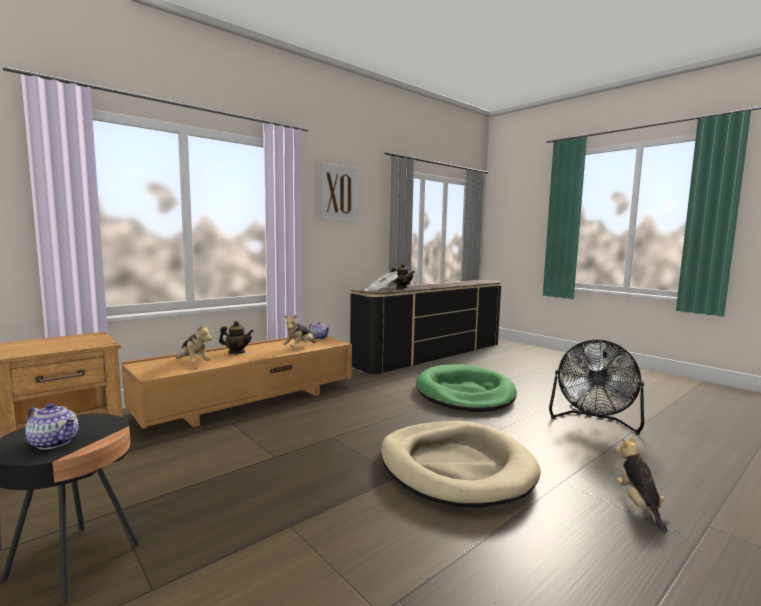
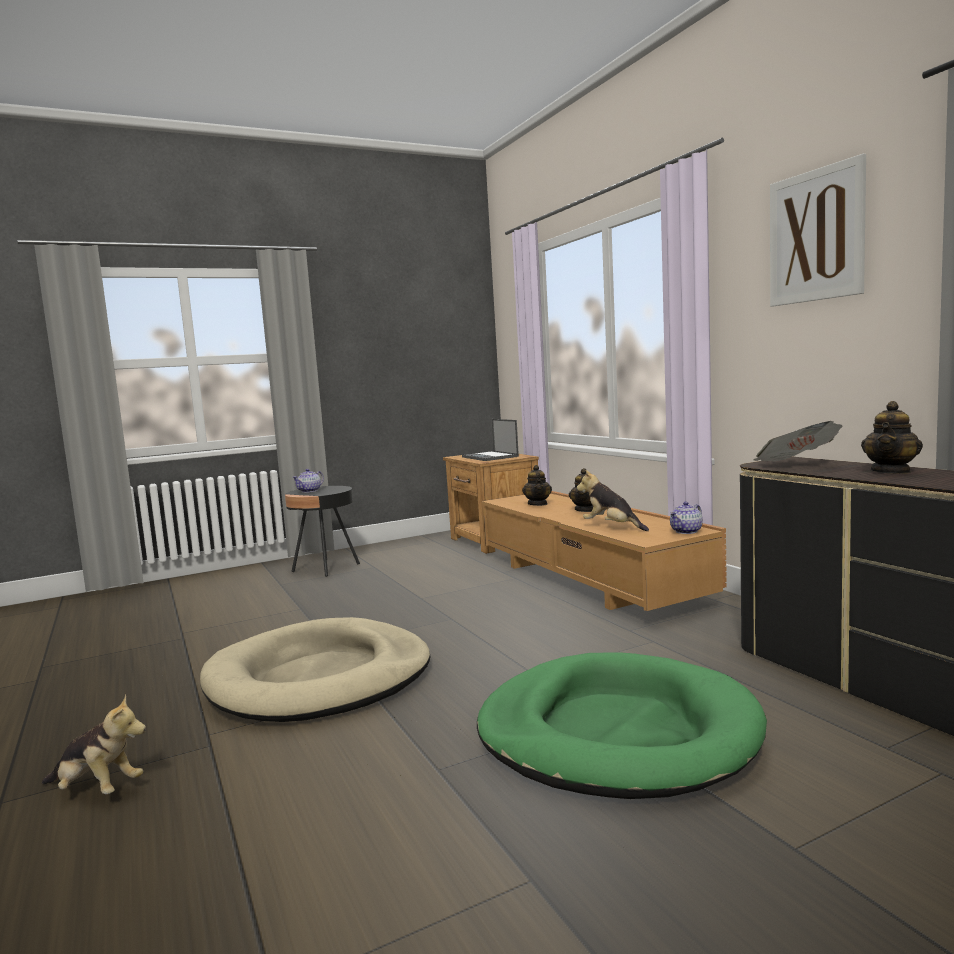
camera: 105 degrees right, 0 degrees up
plush toy [176,324,212,363] -> teapot [522,465,552,506]
black fan [549,340,644,435] -> none
none -> laptop [462,419,519,461]

